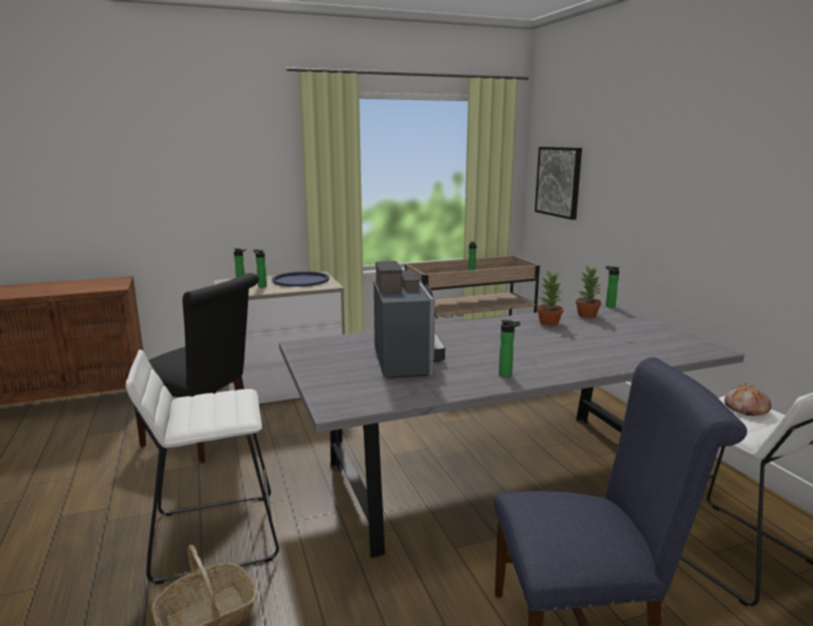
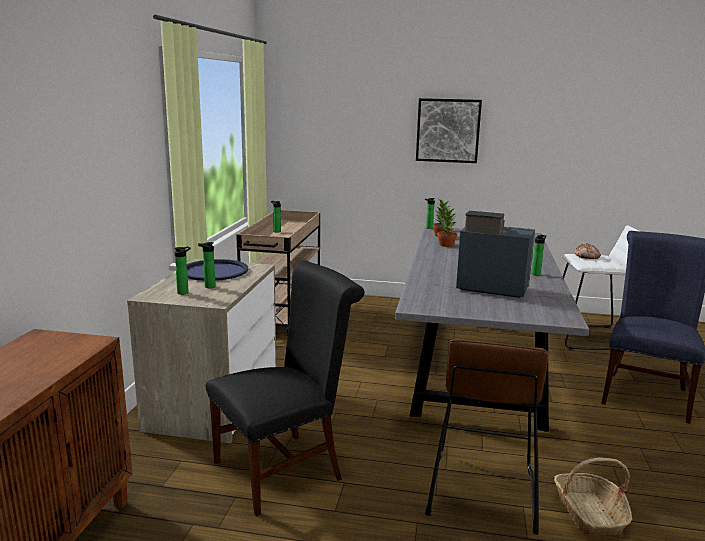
camera: 60 degrees left, 0 degrees up
white stool [126,350,279,584] -> brown stool [425,339,548,535]
picture [535,147,582,220] -> picture moved to [416,98,482,163]

